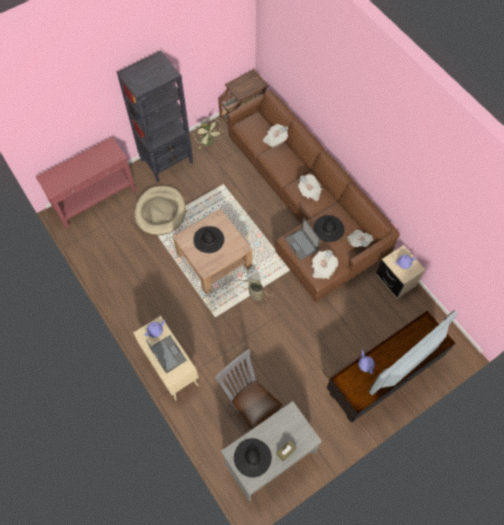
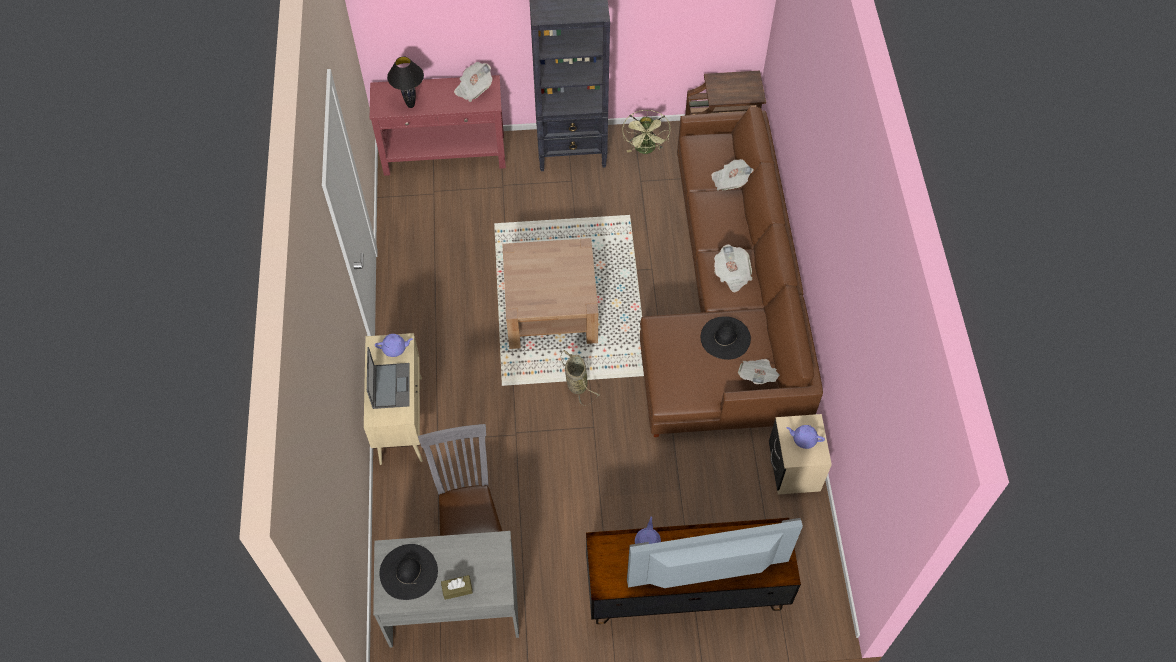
camera: 30 degrees right, 5 degrees down
beige dog bed [134,186,186,235] -> none
black hat [193,226,224,253] -> none
laptop [285,218,320,260] -> none
newspaper [312,250,338,279] -> newspaper moved to [454,62,492,102]
none -> black table lamp [387,56,424,108]

